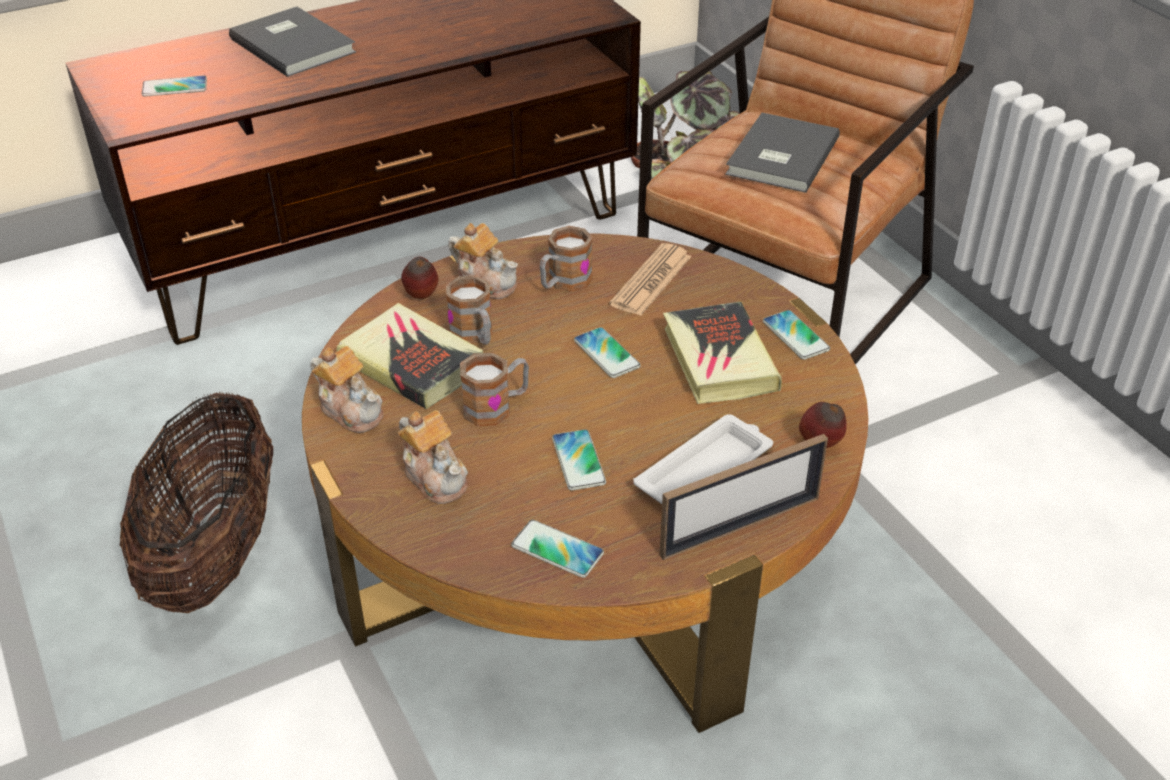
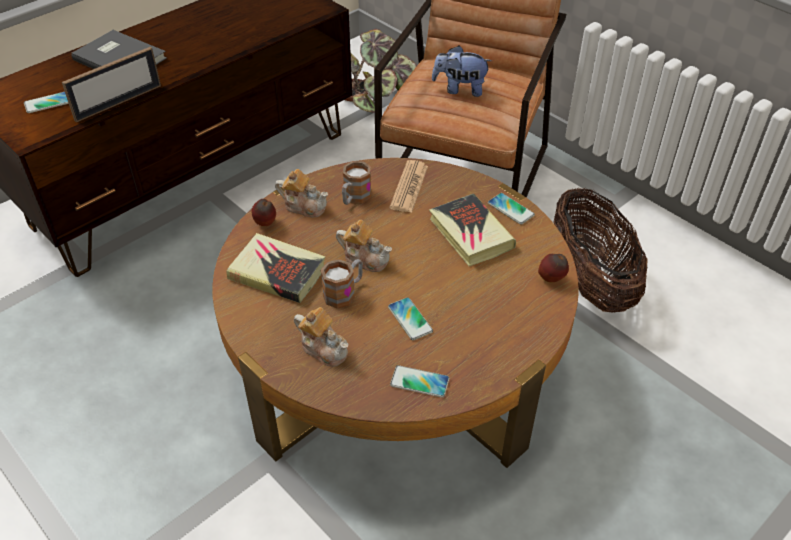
camera: 15 degrees left, 5 degrees up
basket [120,392,273,613] -> basket moved to [553,187,648,312]
teapot [310,346,383,433] -> teapot moved to [336,220,392,272]
mug [446,276,492,345] -> none
phone [574,327,641,378] -> none
white tray [633,414,773,504] -> none
picture frame [659,434,828,560] -> picture frame moved to [62,47,161,122]
grey book [725,113,840,193] -> plush toy [432,45,492,97]

